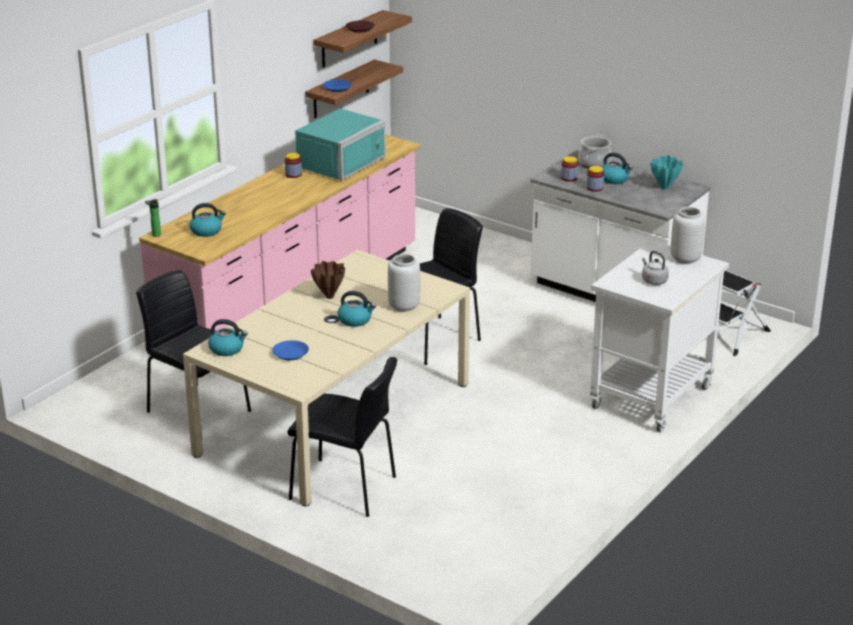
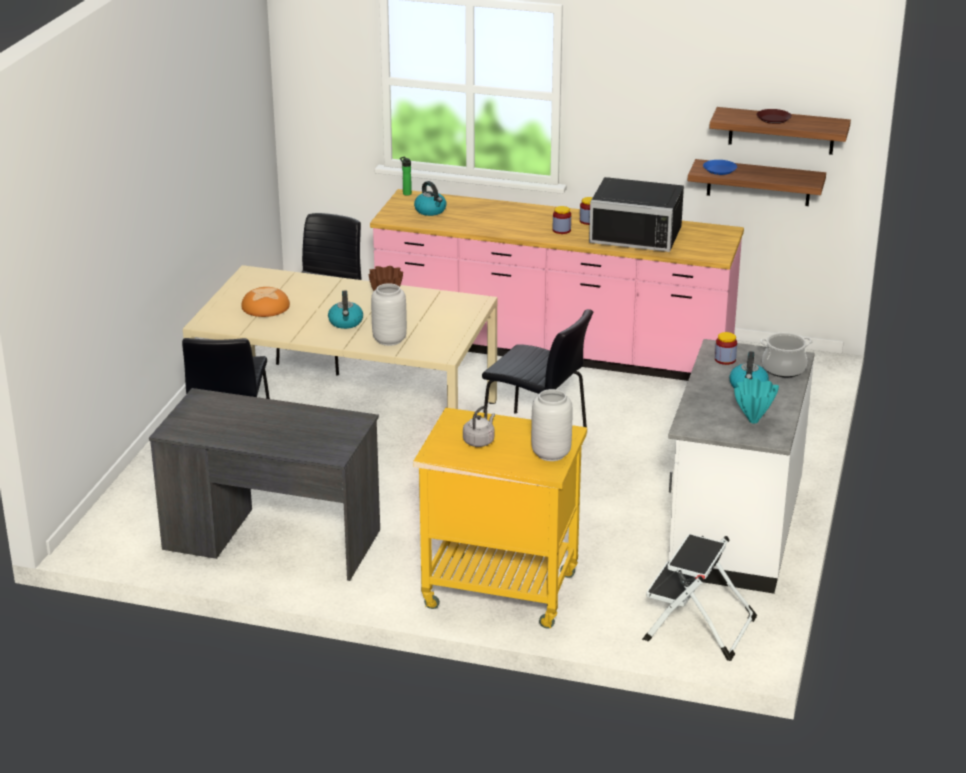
camera: 70 degrees right, 0 degrees up
kettle [208,319,248,356] -> none
blue plate [272,340,309,360] -> bread [241,287,290,317]
turquoise microwave [295,108,386,181] -> black microwave [589,177,684,252]
jar [587,166,604,192] -> jar moved to [553,206,571,234]
white cart [590,240,729,432] -> yellow cart [413,408,588,628]
none -> grey desk [149,388,380,581]

